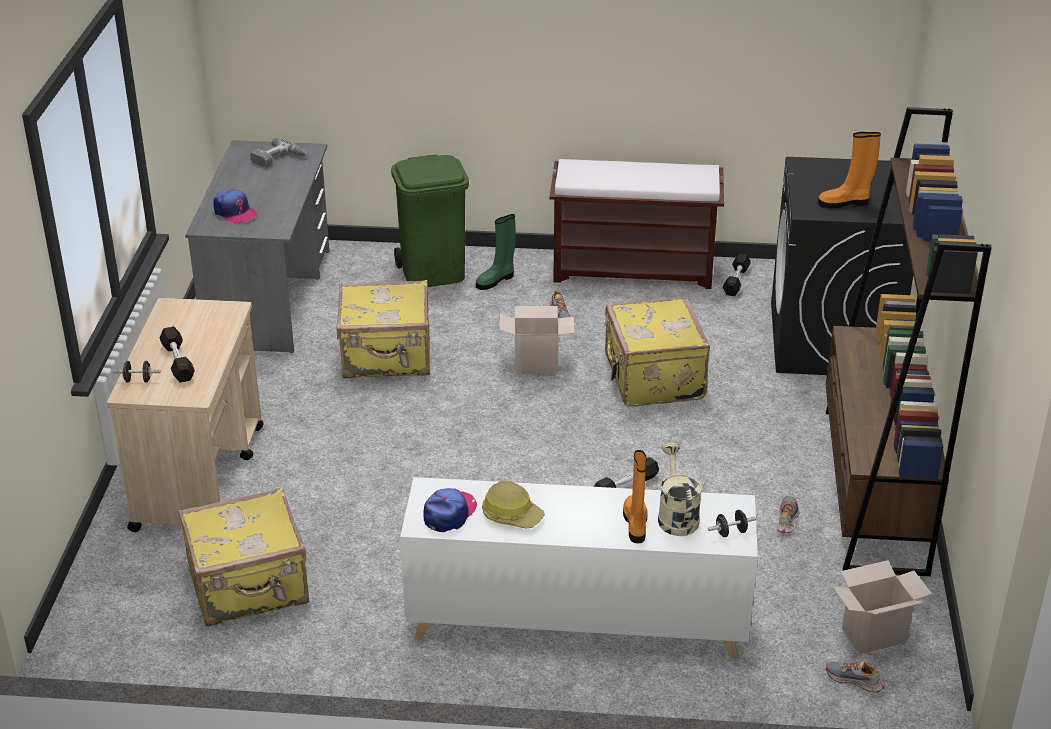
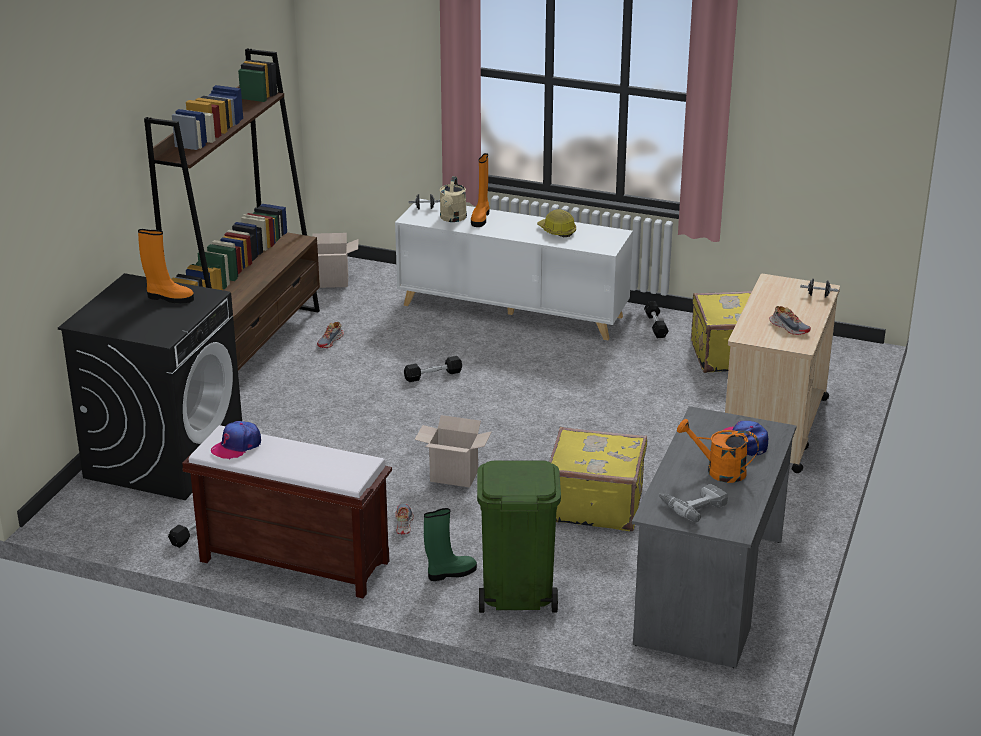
camera: 165 degrees left, 5 degrees down
black dumbbell [160,326,195,383] -> black dumbbell moved to [644,301,669,338]
cap [424,488,477,532] -> cap moved to [211,421,261,460]
yellow suitcase [604,297,710,407] -> none
shoe [826,661,884,692] -> shoe moved to [769,306,811,335]
none -> orange watering can [677,419,759,483]

